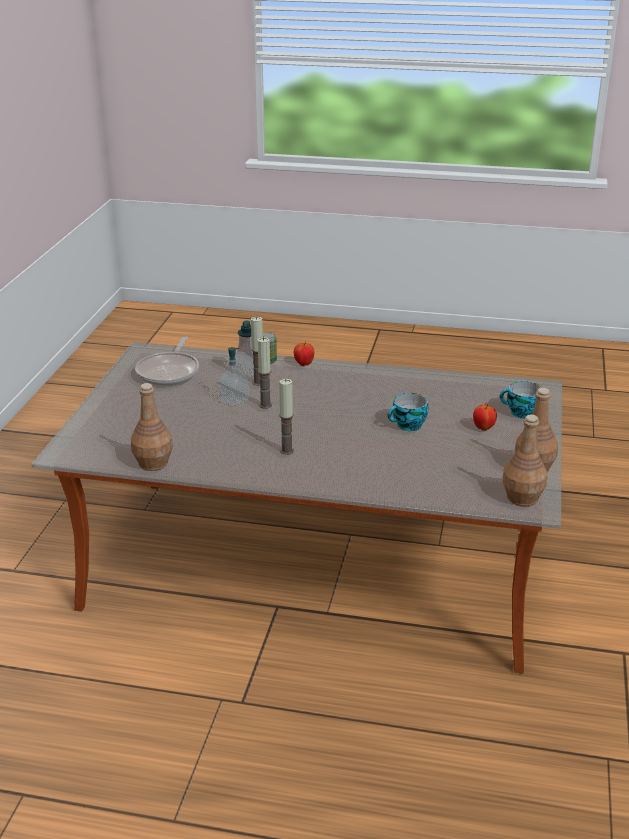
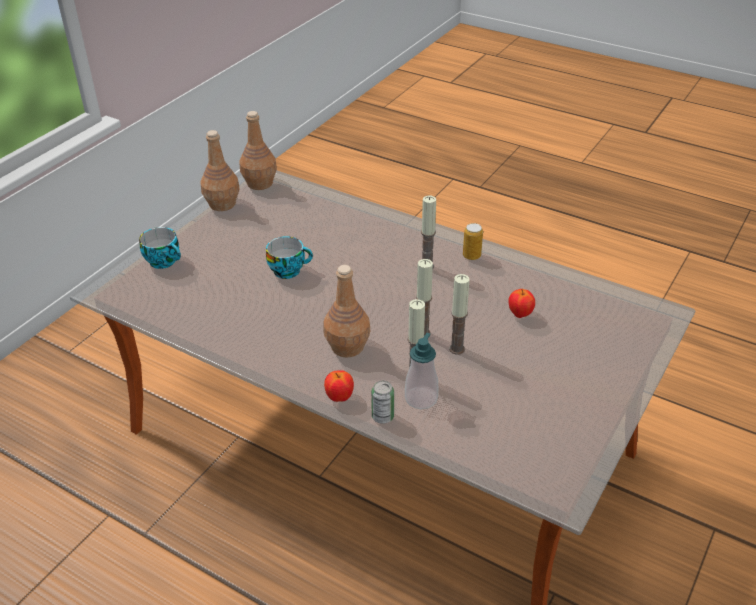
camera: 160 degrees left, 10 degrees up
brown bottle [131,383,173,471] -> brown bottle moved to [323,265,370,358]
frying pan [135,336,199,386] -> none
soap dispenser [218,347,249,407] -> candle [449,274,469,355]
apple [473,405,497,431] -> apple moved to [509,289,535,318]
none -> can [463,223,483,260]

